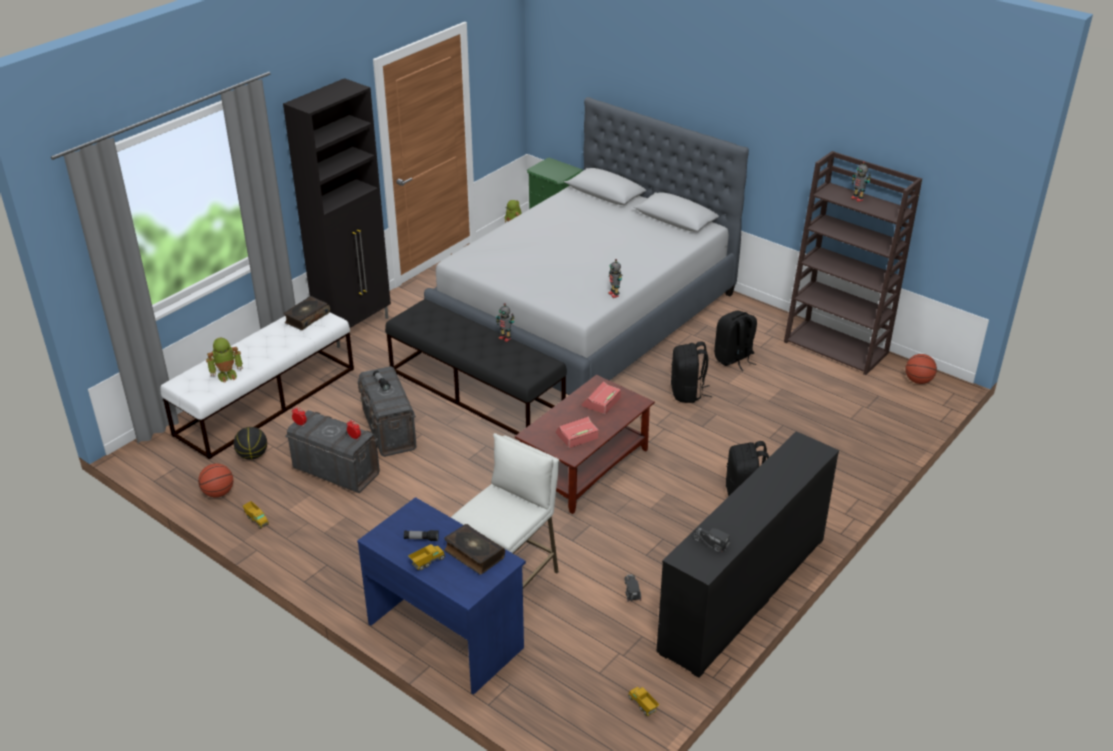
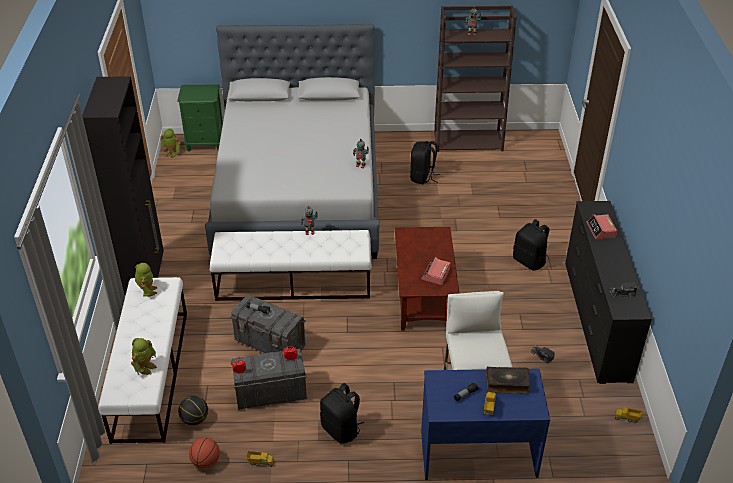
camera: 40 degrees left, 5 degrees up
book [283,296,330,330] -> toy robot [135,263,158,297]
black bench [385,299,567,435] -> white bench [209,230,372,301]
alarm clock [582,381,621,414] -> alarm clock moved to [586,214,617,239]
black backpack [671,341,712,403] -> black backpack moved to [320,383,364,444]
basketball [905,354,937,384] -> none

